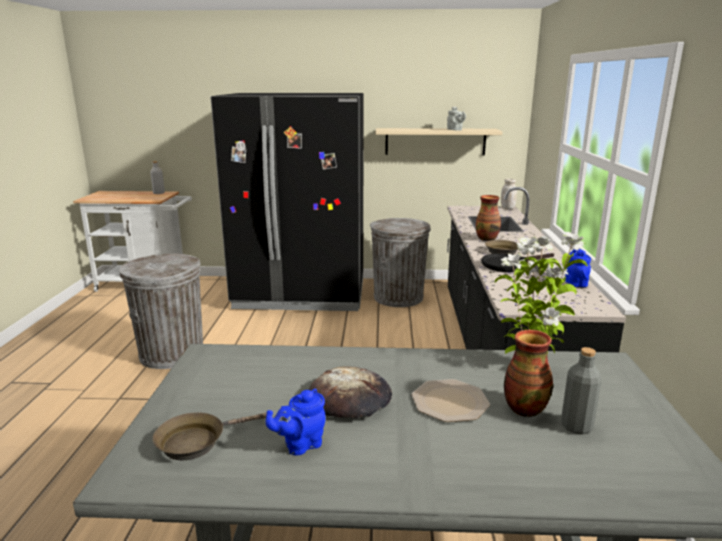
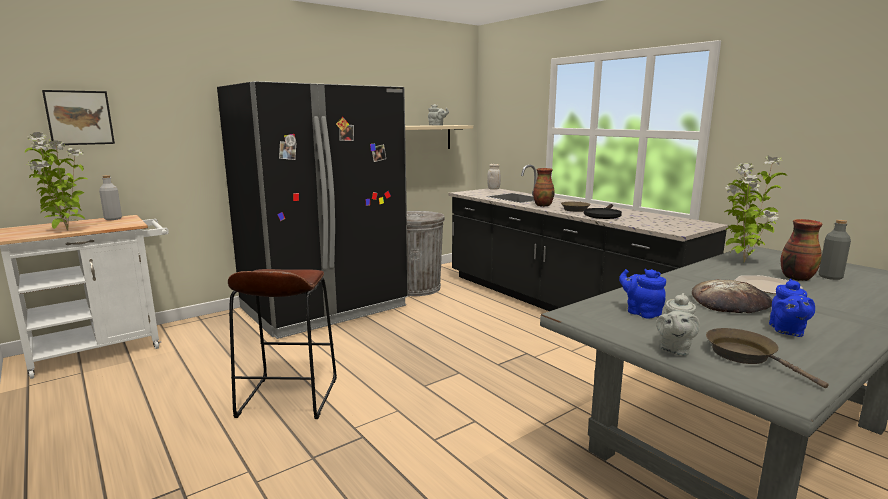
camera: 40 degrees left, 5 degrees down
grey trash can [119,254,203,369] -> brown stool [228,269,337,419]
brown frying pan [152,413,267,460] -> brown frying pan turned 135 degrees clockwise [706,328,829,388]
blue teapot [565,249,591,287] -> blue teapot moved to [619,269,666,319]
none -> potted plant [25,132,87,231]
none -> picture [42,90,115,145]
none -> grey teapot [656,293,700,356]

